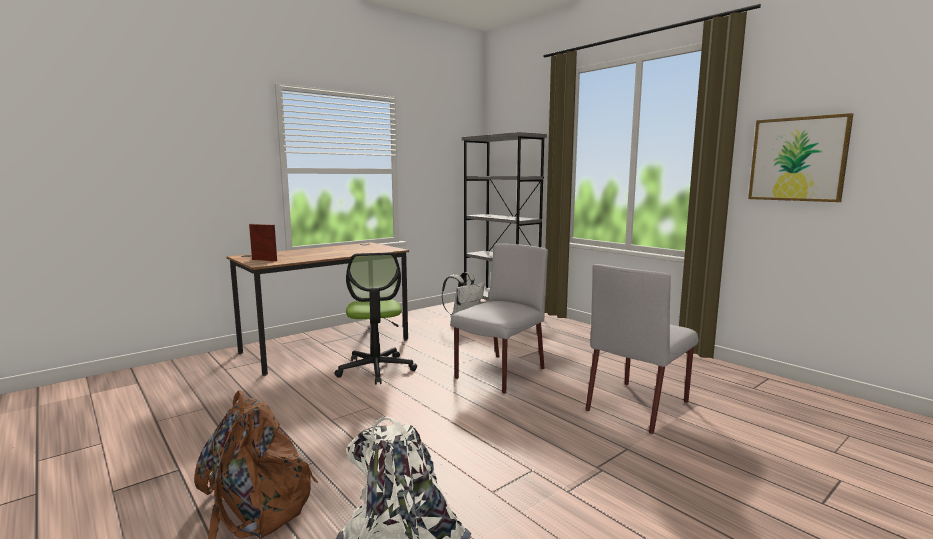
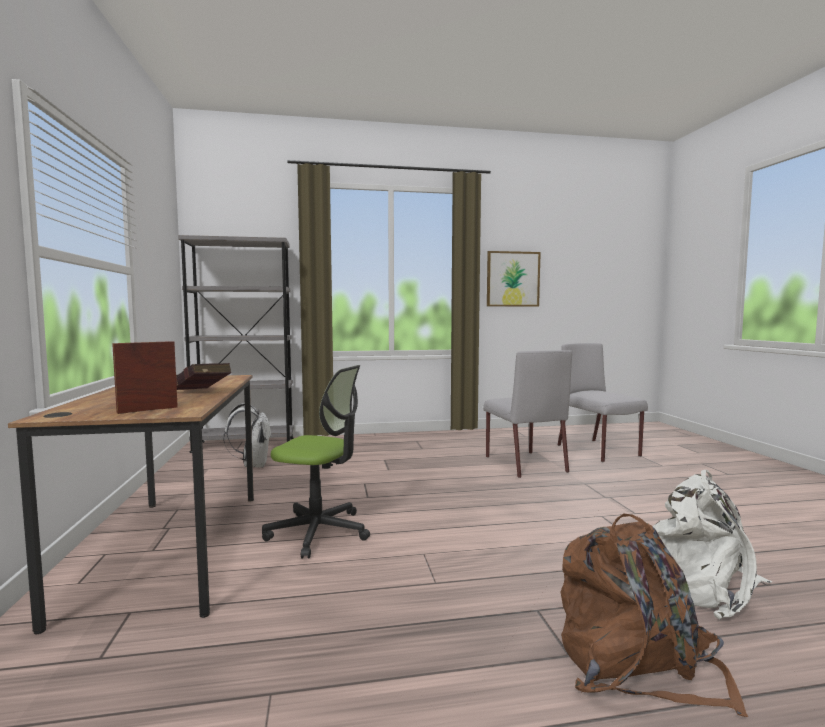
camera: 60 degrees left, 5 degrees down
grey chair [450,244,548,394] -> grey chair moved to [558,343,648,462]
none -> red book [176,363,231,390]

